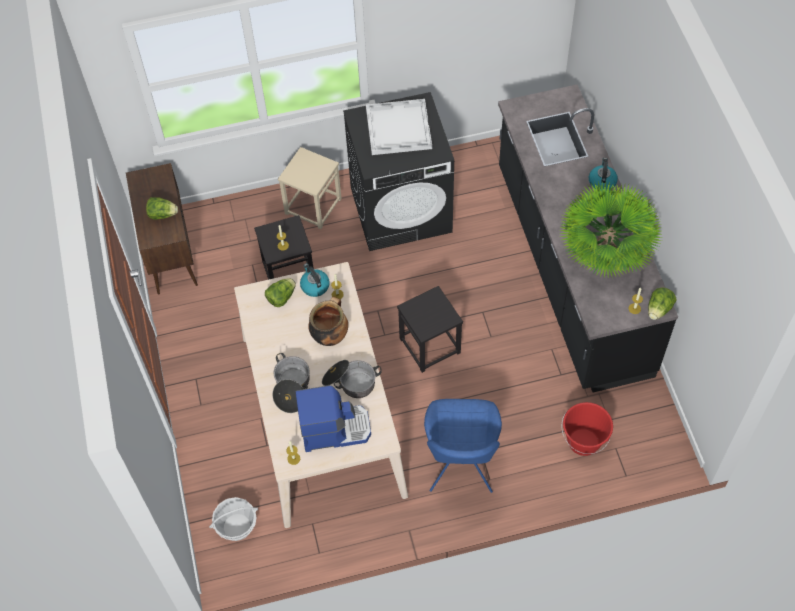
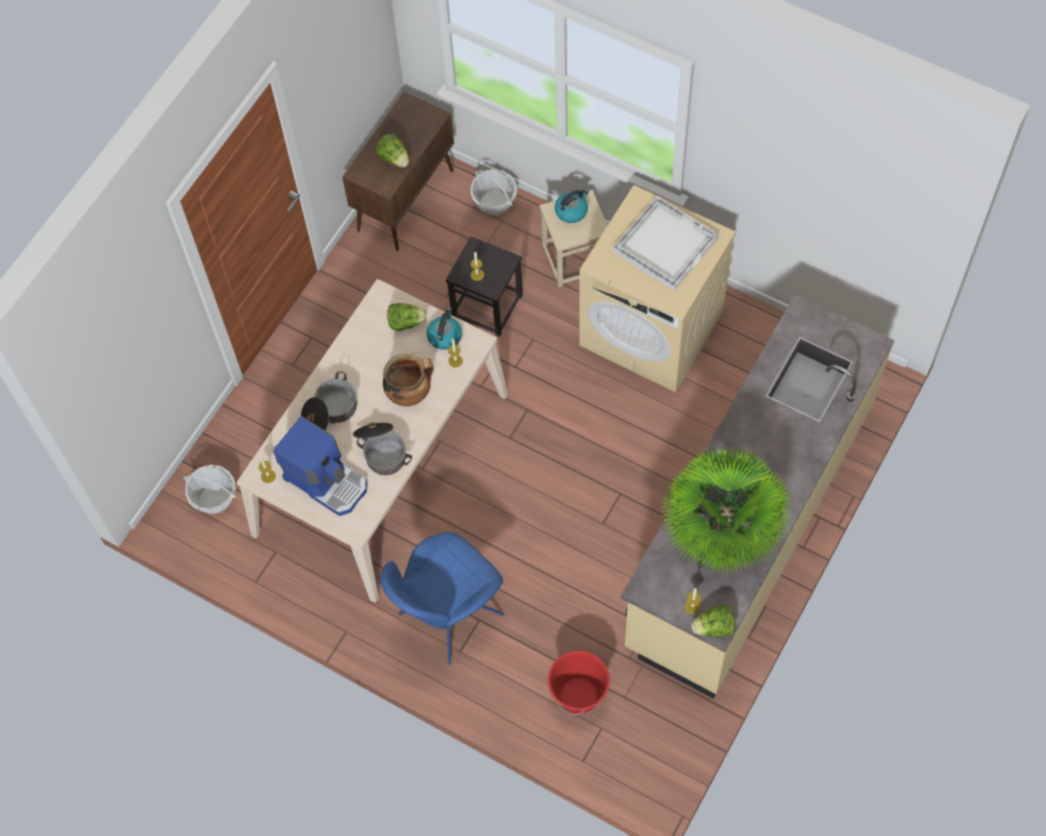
camera: 45 degrees right, 5 degrees up
black washing machine [343,92,454,251] -> beige washing machine [579,185,736,392]
black stool [397,286,463,373] -> none
black counter [498,84,678,392] -> beige counter [621,294,894,698]
kettle [589,158,618,191] -> kettle moved to [555,189,589,223]
none -> basket [471,169,517,216]

